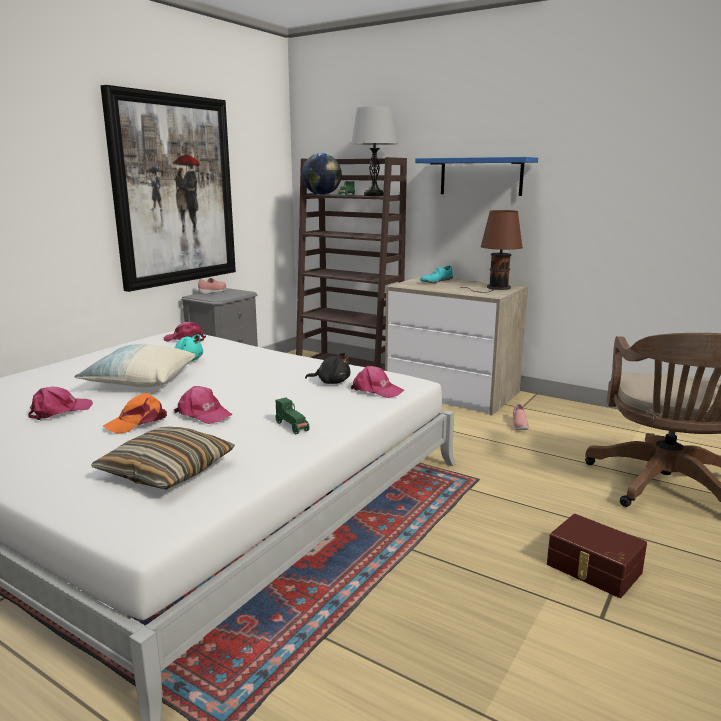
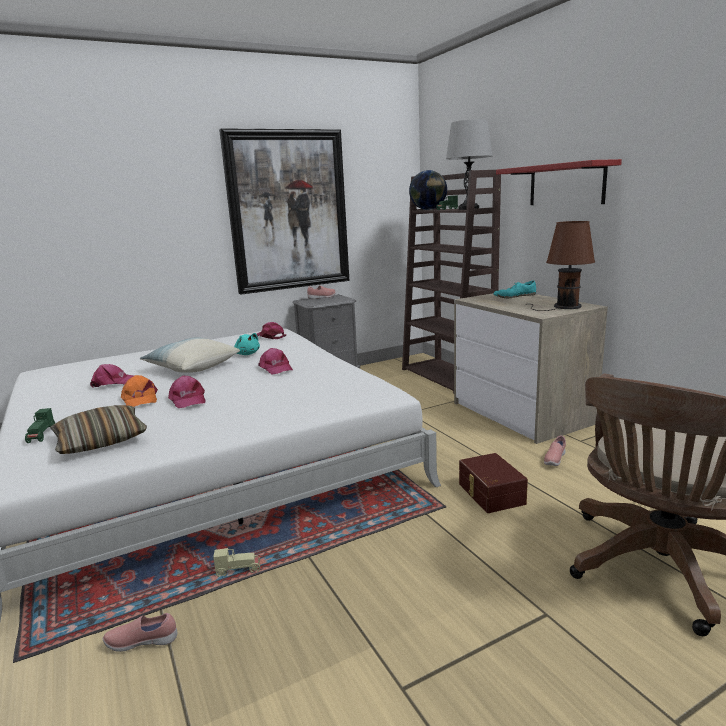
camera: 30 degrees right, 0 degrees up
orange cap [103,393,167,434] -> orange cap turned 105 degrees counterclockwise [121,375,158,407]
green toy car [276,397,310,434] -> green toy car moved to [25,408,55,443]
black plush toy [305,352,351,384] -> none
pink cap [351,366,404,398] -> pink cap moved to [258,348,293,374]
blue shelf [415,157,538,196] -> red shelf [496,159,622,205]
brown storage box [547,514,647,598] -> brown storage box moved to [459,453,528,513]
none -> pink shoe [103,613,177,652]
none -> beige toy car [213,548,260,577]

